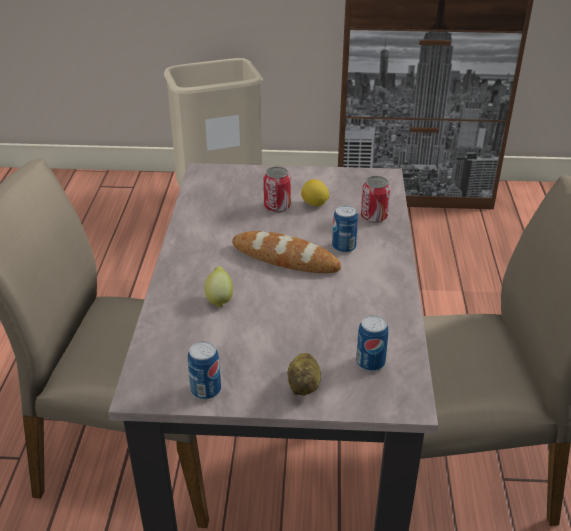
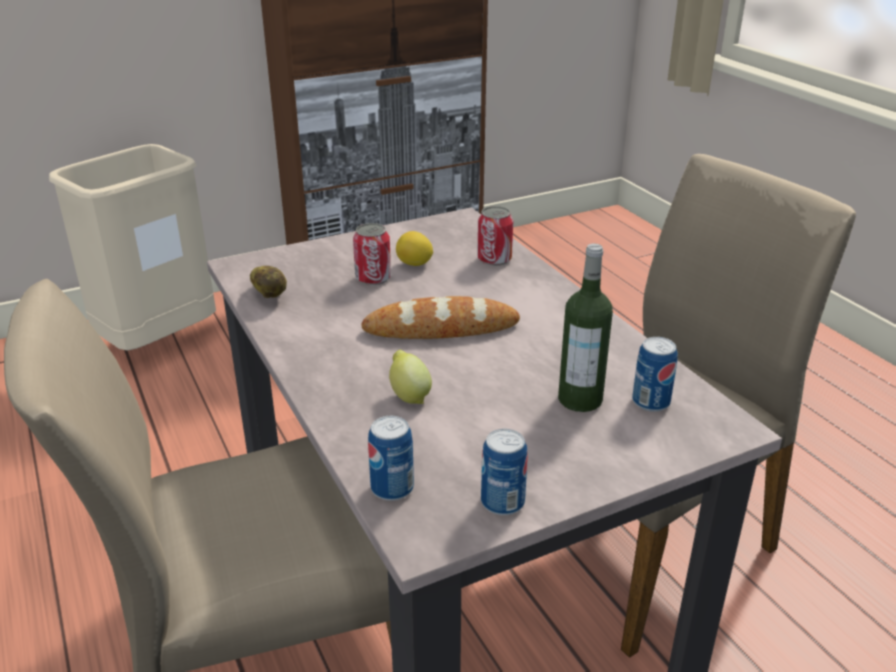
camera: 30 degrees left, 5 degrees down
potato [287,353,321,396] -> potato moved to [250,266,287,298]
can [332,205,358,253] -> can moved to [368,416,414,501]
none -> bottle [558,244,613,412]

